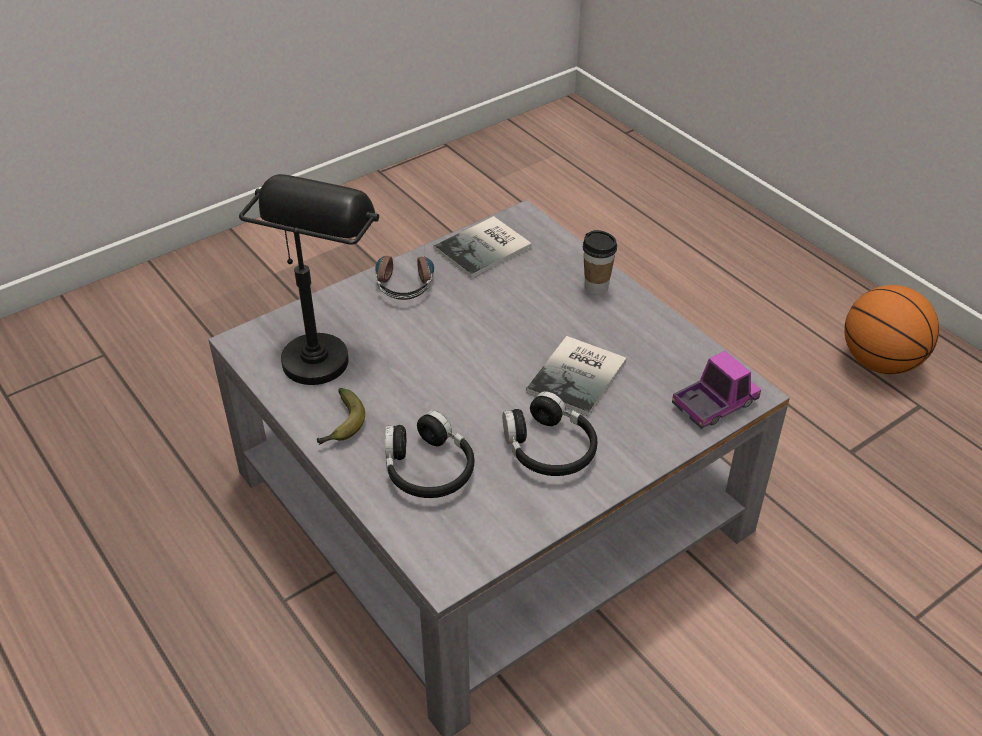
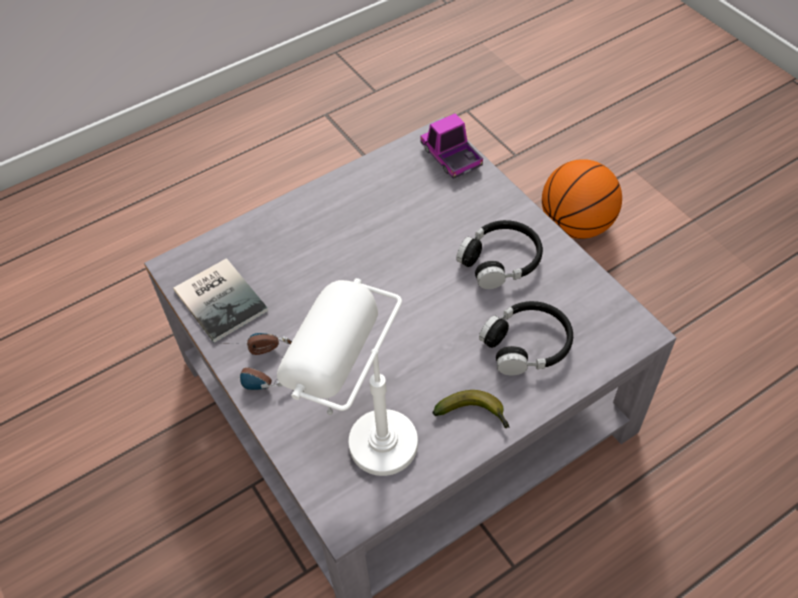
camera: 85 degrees left, 10 degrees up
black table lamp [239,174,379,385] -> white table lamp [277,278,418,476]
book [526,336,626,416] -> none
cup [583,230,617,295] -> none
basketball [844,285,939,374] -> basketball moved to [542,159,622,239]

